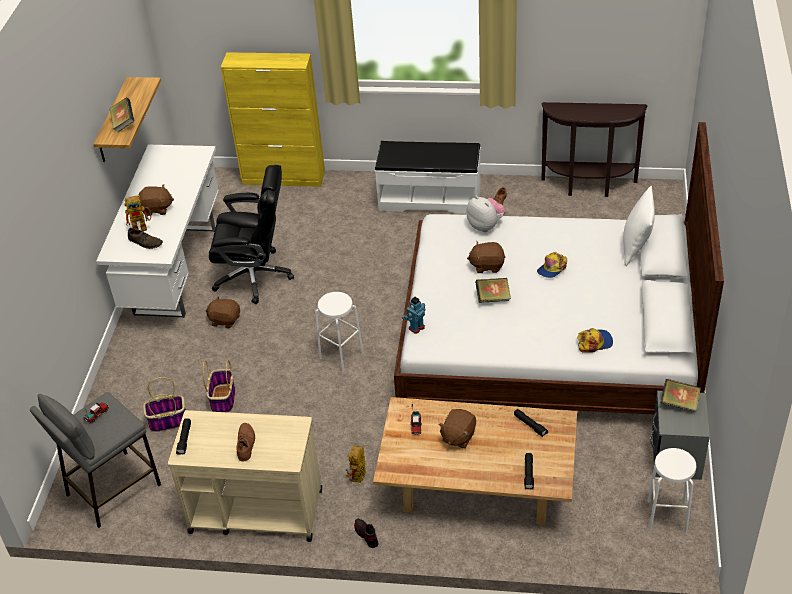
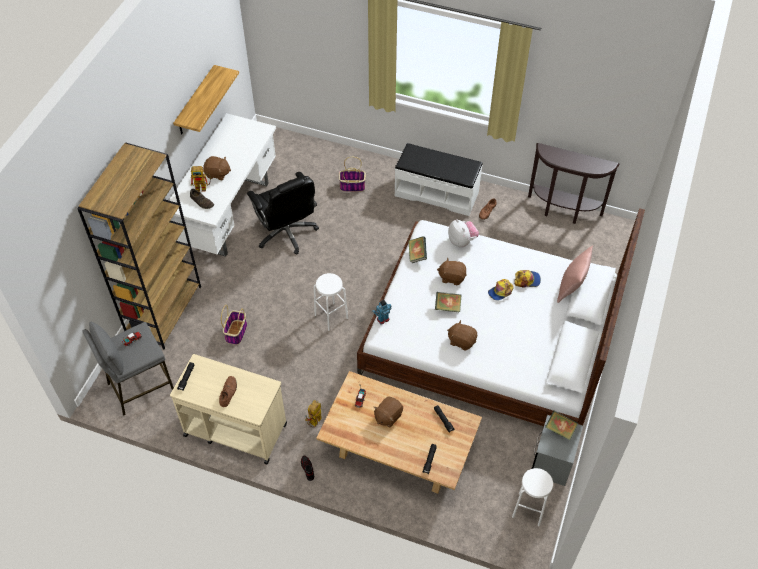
camera: 10 degrees right, 10 degrees up
book [109,98,134,132] -> book moved to [409,236,427,263]
basket [143,377,186,432] -> basket moved to [339,157,366,192]
brown plush toy [205,296,240,328] -> brown plush toy moved to [447,320,477,351]
black office chair [209,165,294,304] -> black office chair turned 45 degrees clockwise [247,172,319,254]
yellow cabinet [221,52,325,187] -> none
cap [577,328,613,353] -> cap moved to [514,270,541,288]
white pillow [623,185,655,266] -> pink pillow [557,246,593,303]
none -> brown bookcase [77,143,201,349]

